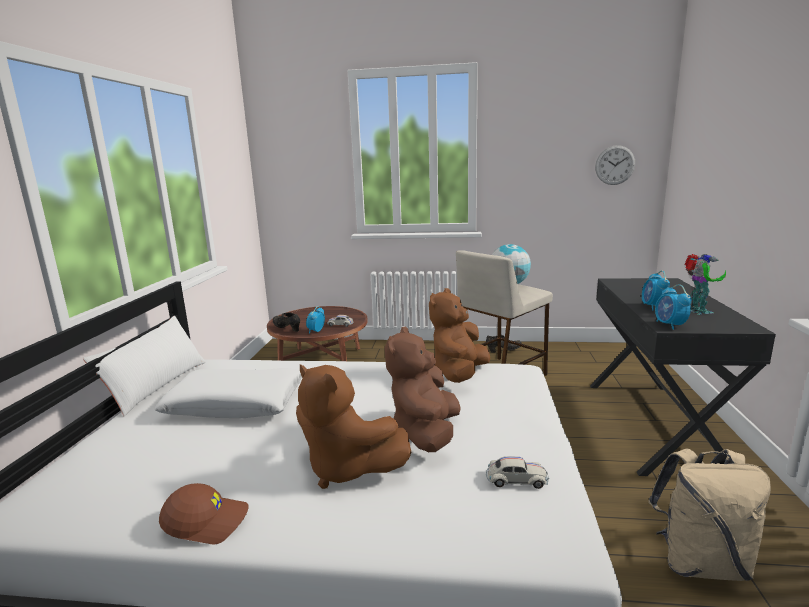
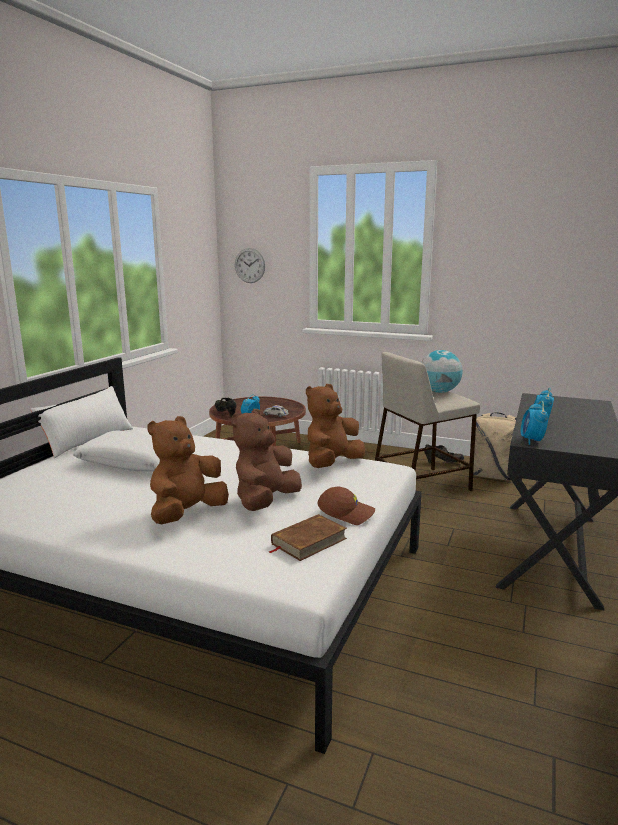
camera: 15 degrees right, 0 degrees up
brown cap [159,483,249,544] -> brown cap moved to [317,487,375,525]
brown plush toy [296,364,412,489] -> brown plush toy turned 75 degrees clockwise [147,416,229,524]
white toy car [486,456,549,489] -> brown book [269,514,347,561]
wall clock [595,145,635,185] -> wall clock moved to [235,248,265,283]
beige backpack [648,448,771,581] -> beige backpack moved to [473,412,516,480]
toy robot [685,254,726,315] -> none

